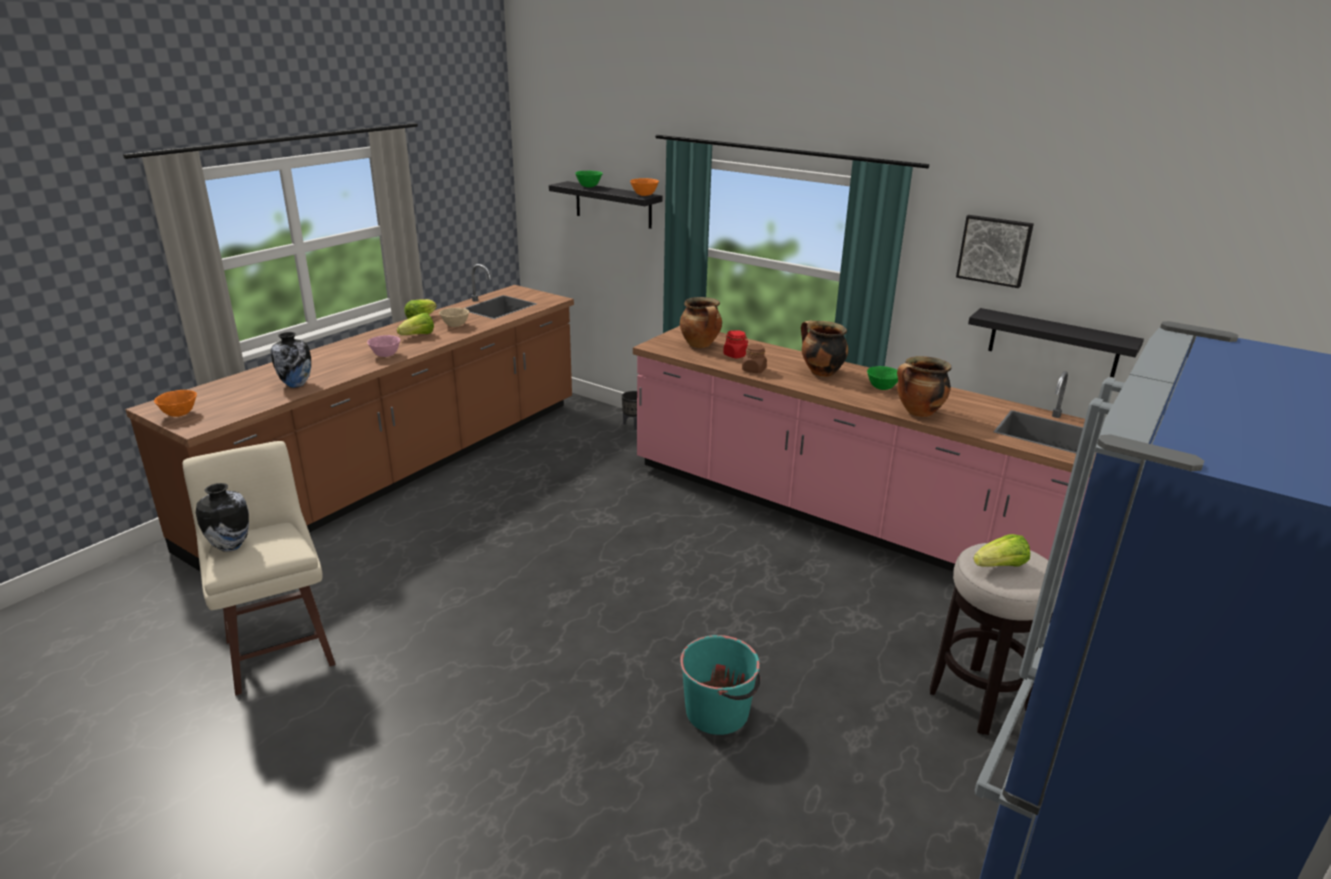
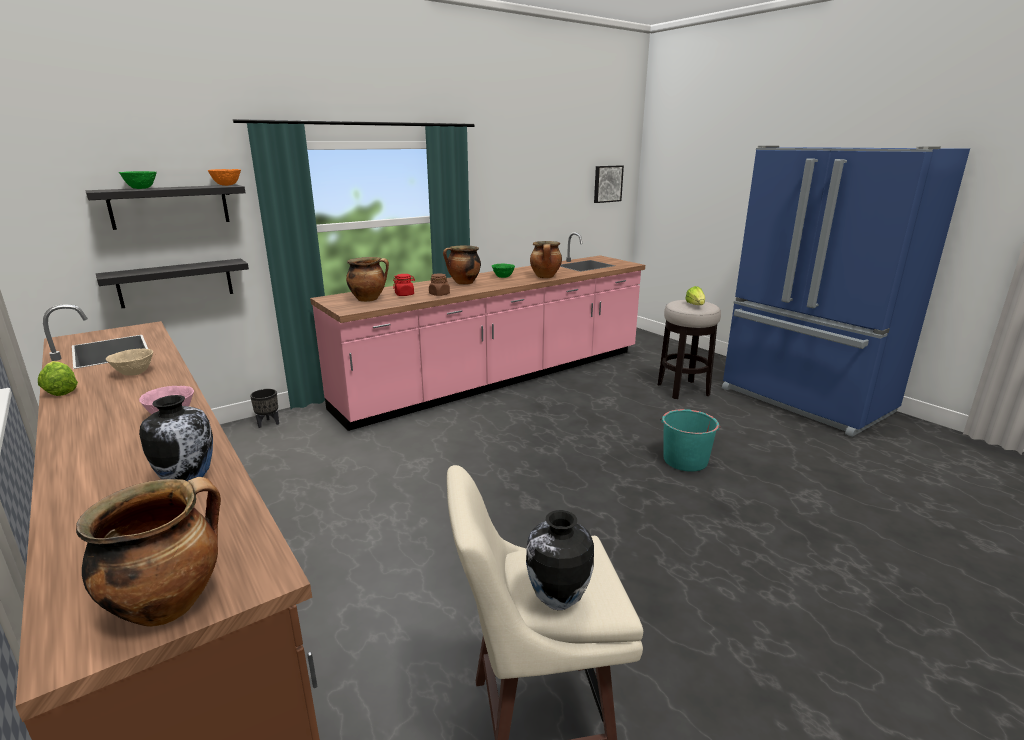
camera: 70 degrees left, 5 degrees down
orange bowl [154,390,197,417] -> cooking pot [76,477,221,627]
lettuce [397,313,434,335] -> none
picture [956,215,1034,288] -> picture moved to [594,165,624,203]
black shelf [968,308,1144,377] -> black shelf moved to [96,259,249,308]

